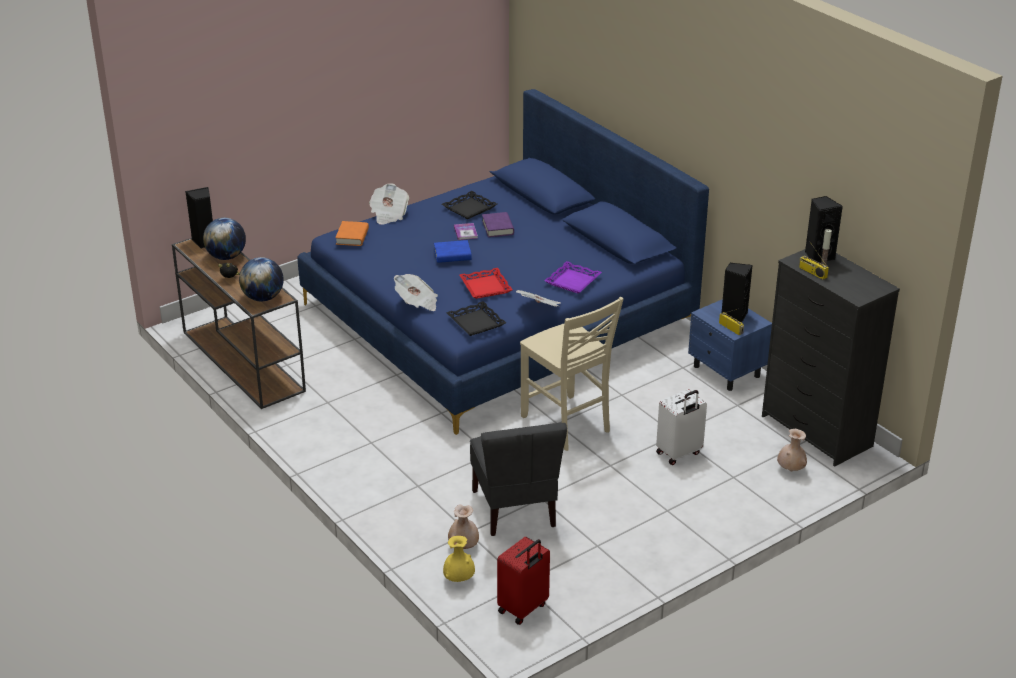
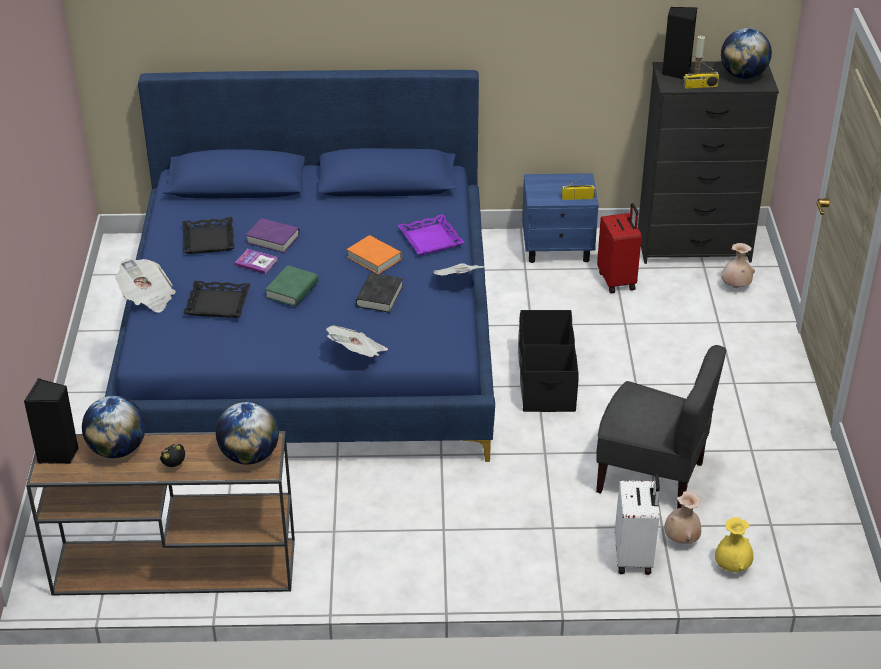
camera: 55 degrees left, 5 degrees up
orange book [335,221,369,246] -> orange book moved to [347,235,402,274]
blue book [434,240,472,263] -> green book [265,265,319,306]
black tray [447,301,506,336] -> black tray moved to [183,281,250,318]
red tray [459,268,513,299] -> black book [356,273,403,313]
red suitcase [497,537,550,625] -> red suitcase moved to [597,203,642,294]
beige chair [520,297,624,451] -> black storage box [518,310,579,412]
white suitcase [656,389,707,465] -> white suitcase moved to [615,474,660,575]
black speaker [722,263,752,323] -> none
none -> globe [721,28,772,79]

